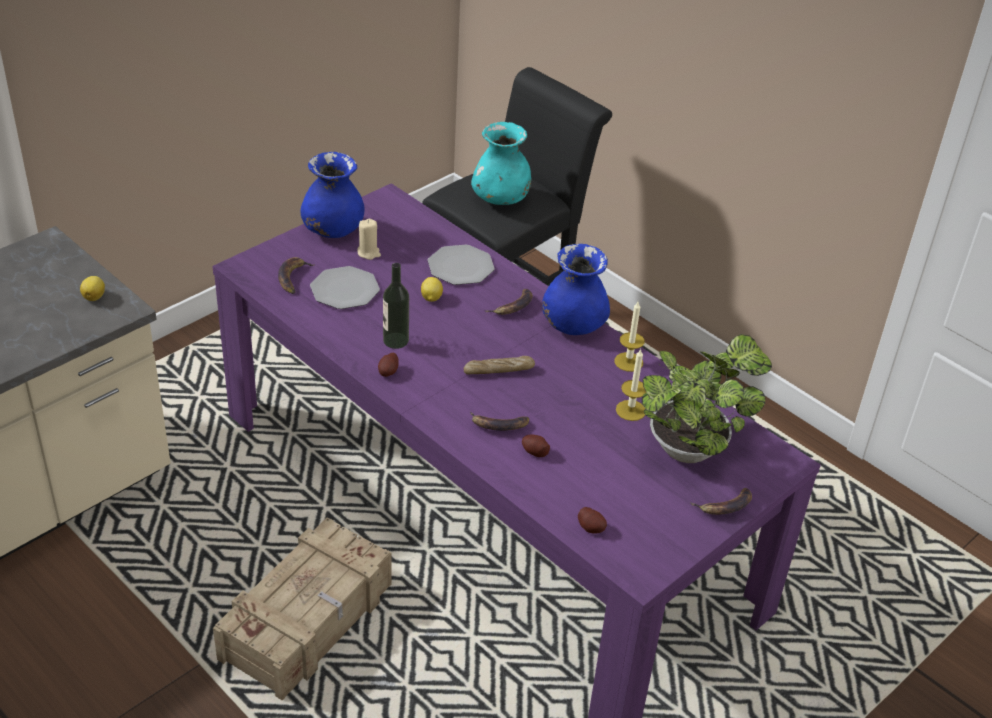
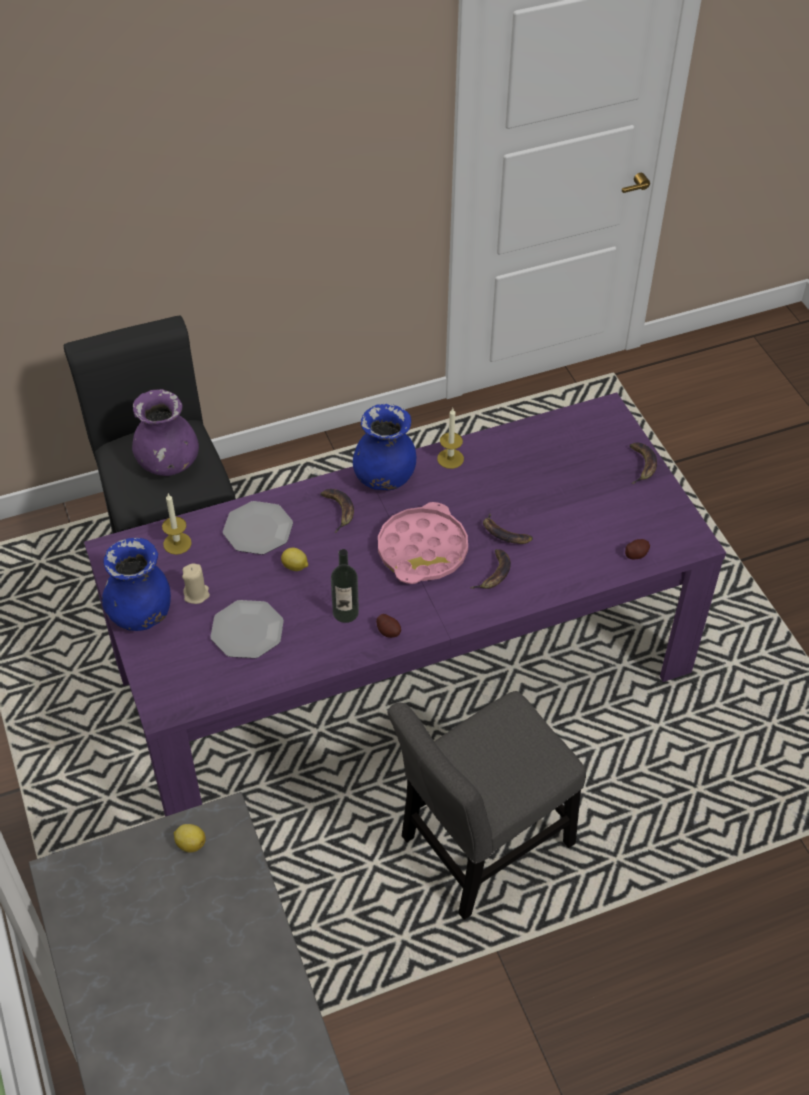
camera: 65 degrees left, 10 degrees up
crate [213,517,392,700] -> grey chair [387,691,586,920]
banana [278,257,315,294] -> banana moved to [483,513,533,544]
bread [464,356,535,374] -> pink tray [378,502,468,584]
turquoise vase [471,122,531,205] -> purple vase [132,389,199,476]
potato [522,434,550,457] -> none
candle [616,349,646,421] -> candle moved to [162,494,192,555]
potted plant [642,334,772,463] -> none

